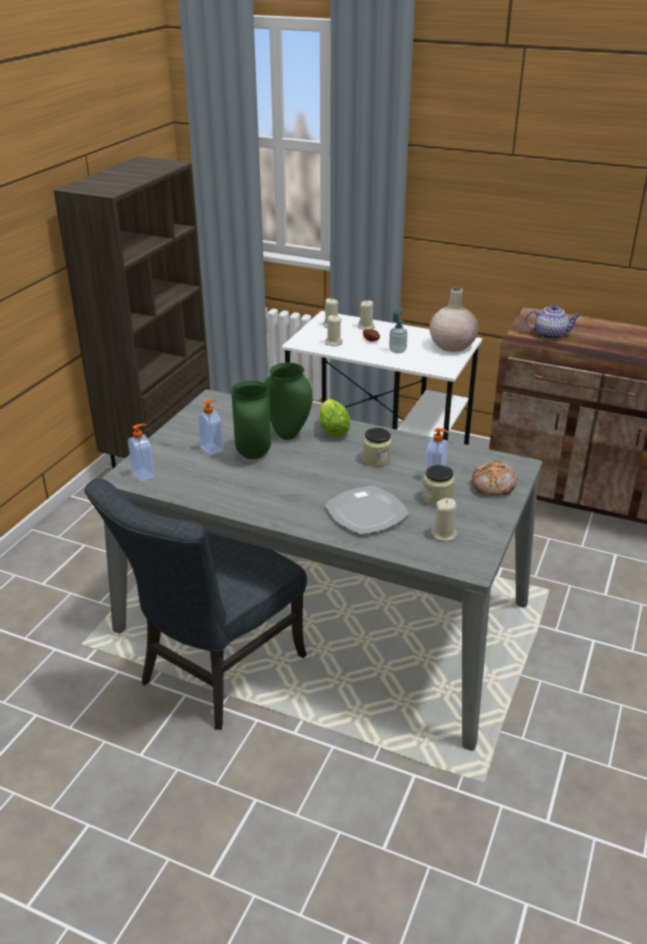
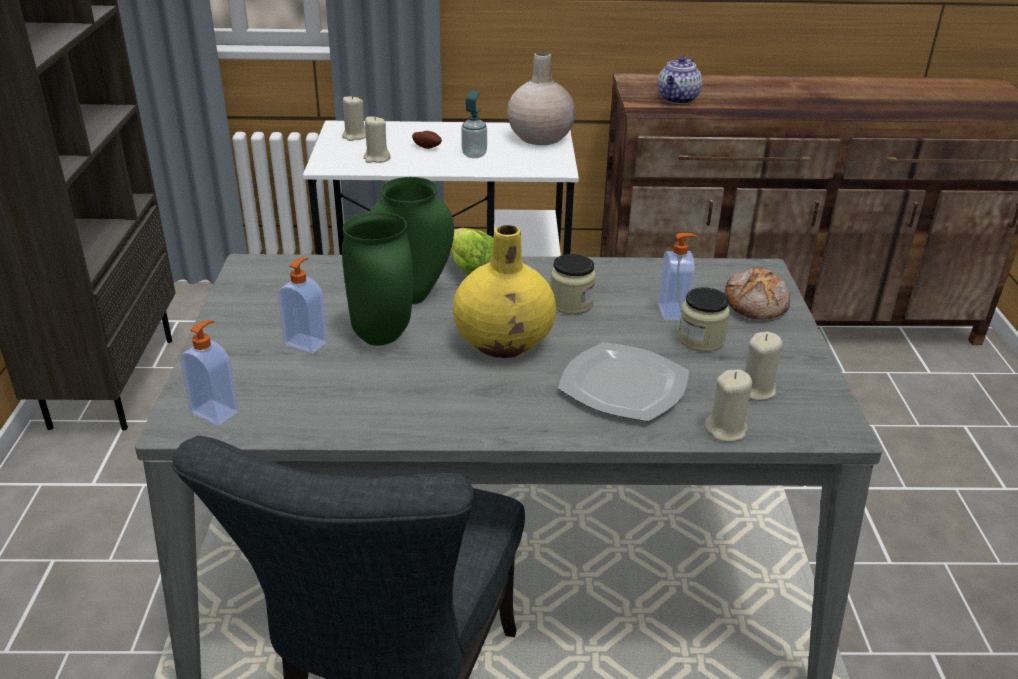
camera: 25 degrees left, 0 degrees up
beige candle [358,300,375,330] -> beige candle moved to [704,369,752,442]
teapot [525,305,581,339] -> teapot turned 135 degrees clockwise [658,56,702,104]
none -> yellow vase [453,225,556,358]

